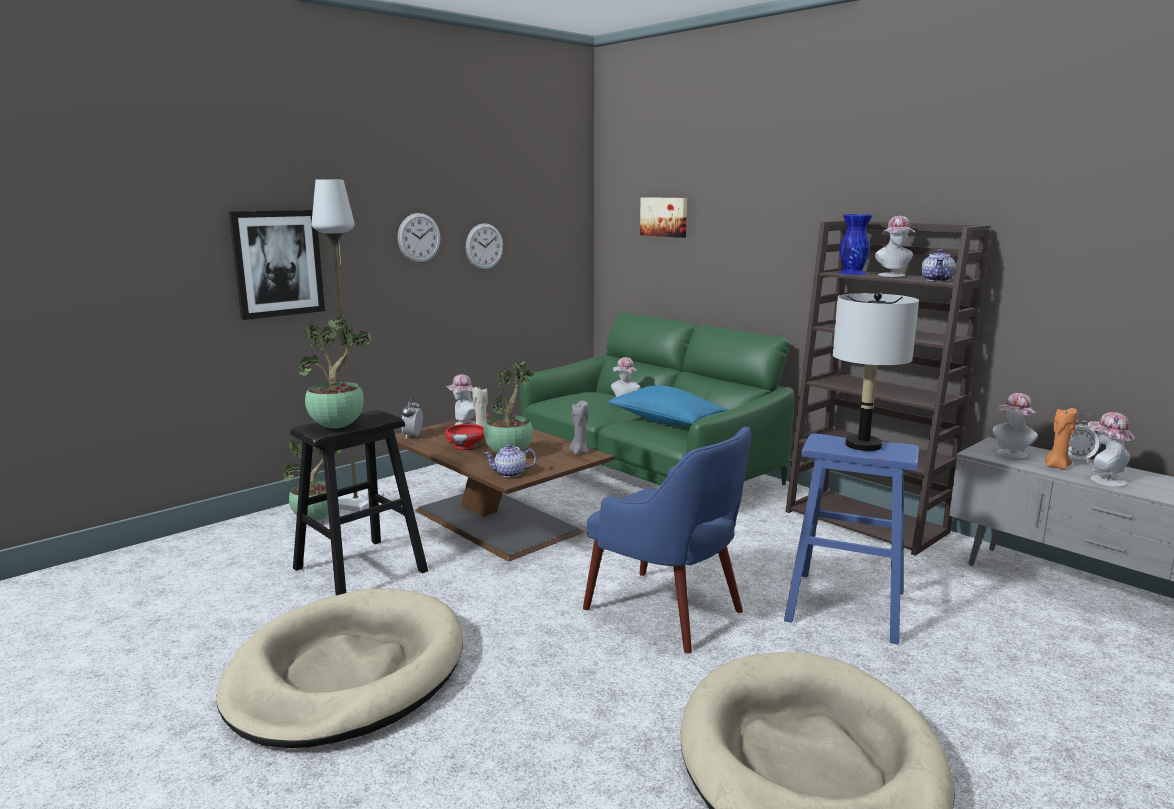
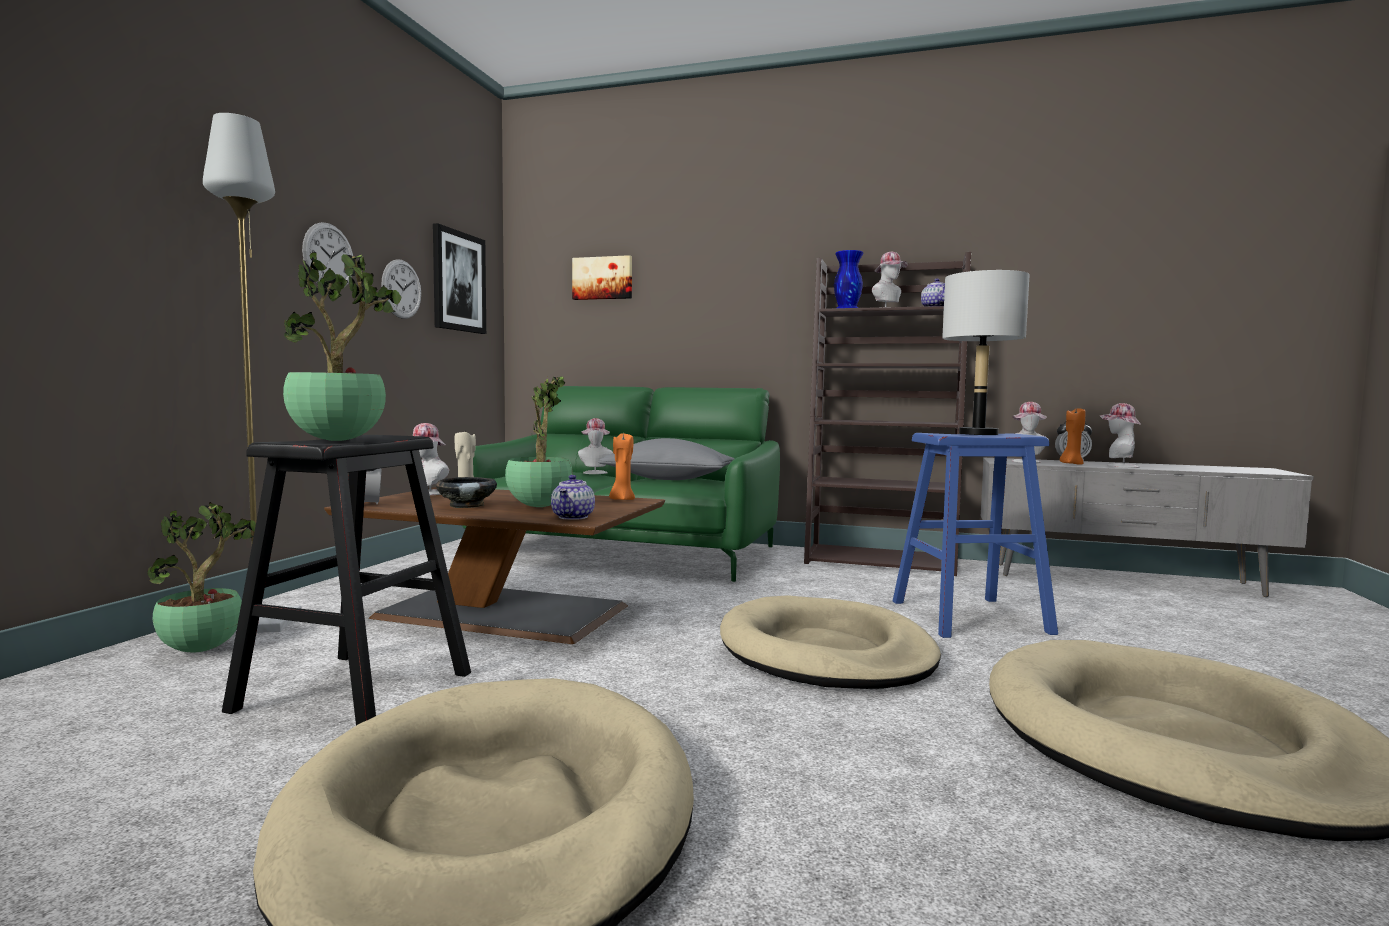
camera: 30 degrees left, 10 degrees down
picture [229,210,325,320] -> picture moved to [433,223,486,334]
red bowl [444,424,484,450] -> black bowl [436,477,497,508]
teapot [483,444,537,477] -> teapot turned 45 degrees counterclockwise [551,475,595,520]
grey candle [569,401,589,454] -> orange candle [609,433,635,500]
blue armchair [583,427,751,653] -> beige dog bed [720,595,941,689]
blue pillow [608,385,728,426] -> grey pillow [598,438,734,480]

